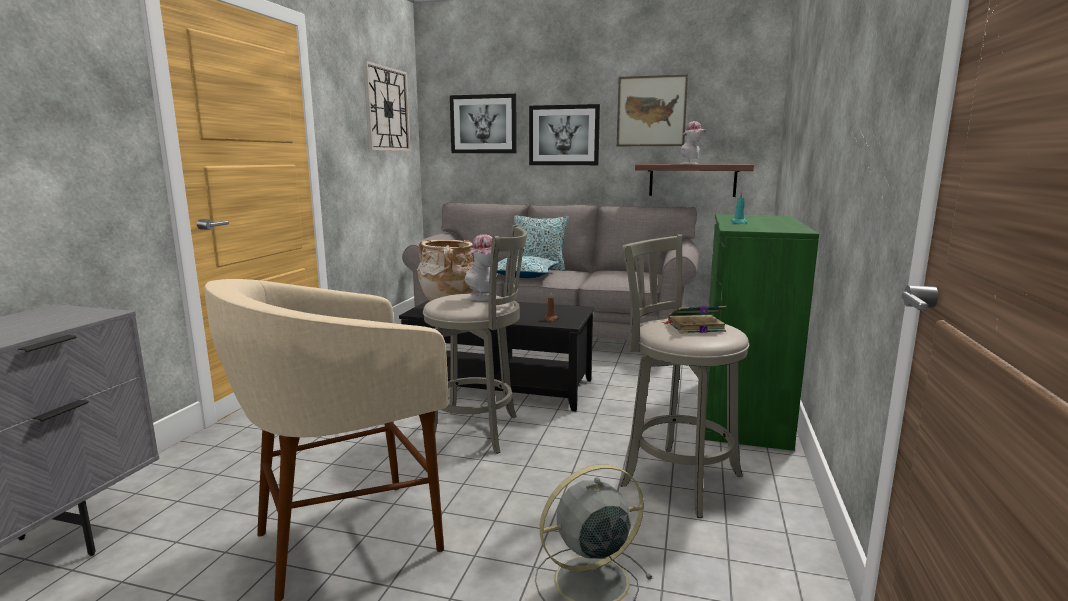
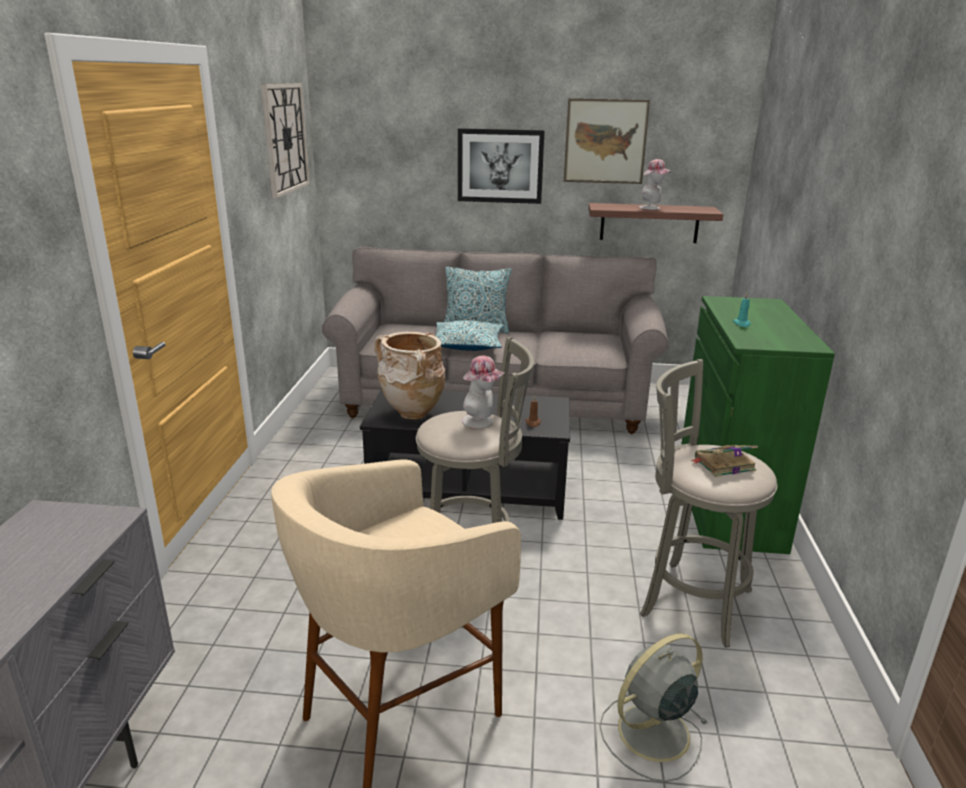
camera: 10 degrees left, 10 degrees up
picture [450,94,517,153] -> none

